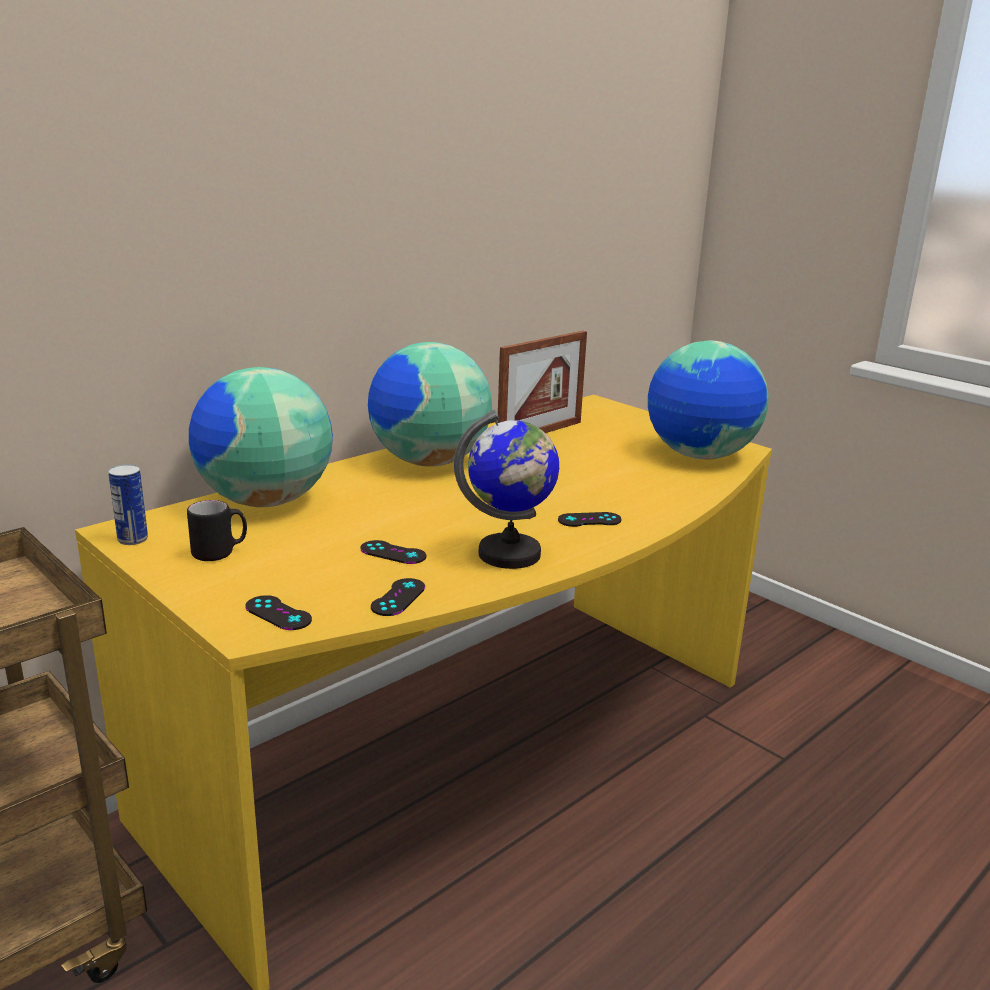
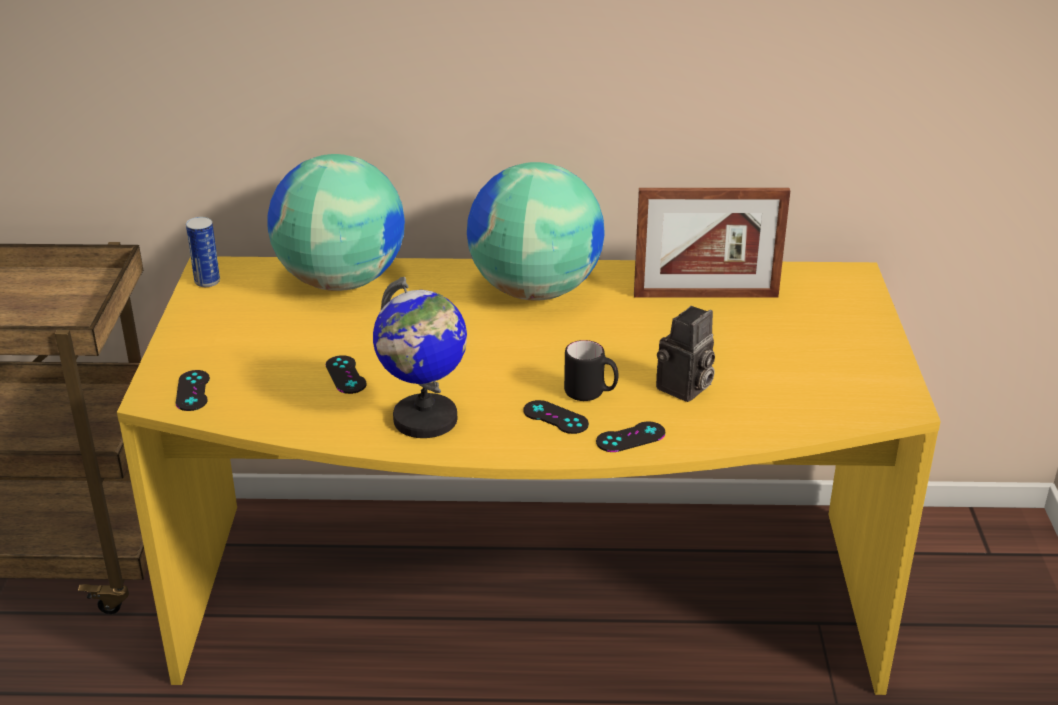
camera: 45 degrees right, 10 degrees up
black mug [187,500,247,561] -> black mug moved to [564,340,619,401]
black game controller [371,578,425,616] -> black game controller moved to [596,421,665,452]
globe [648,341,769,459] -> none
none -> camera [656,306,715,402]

